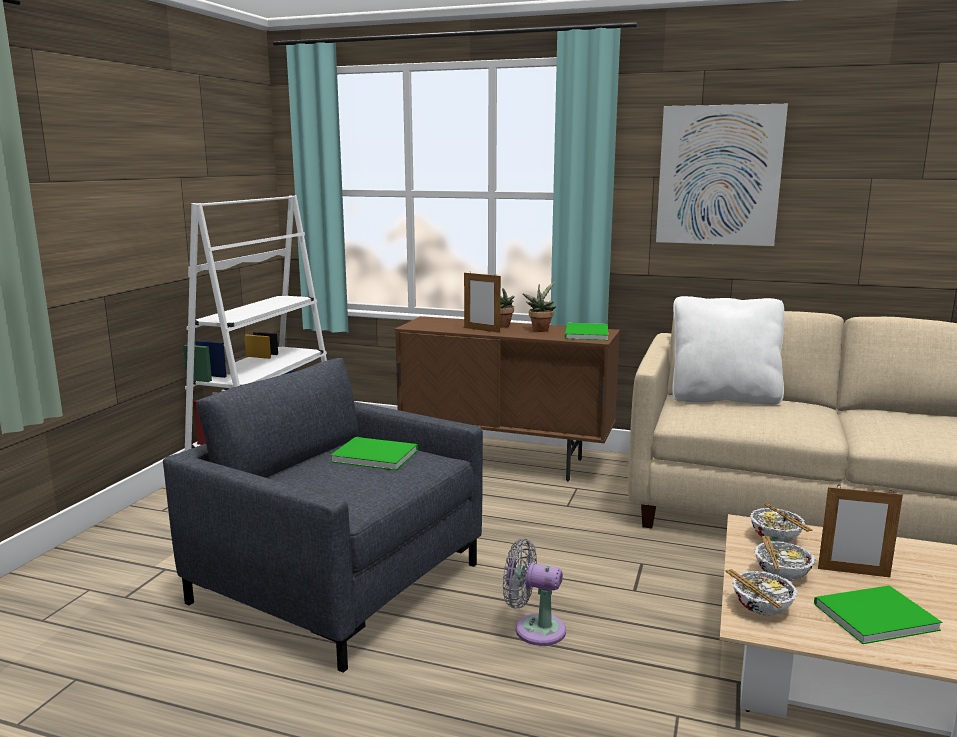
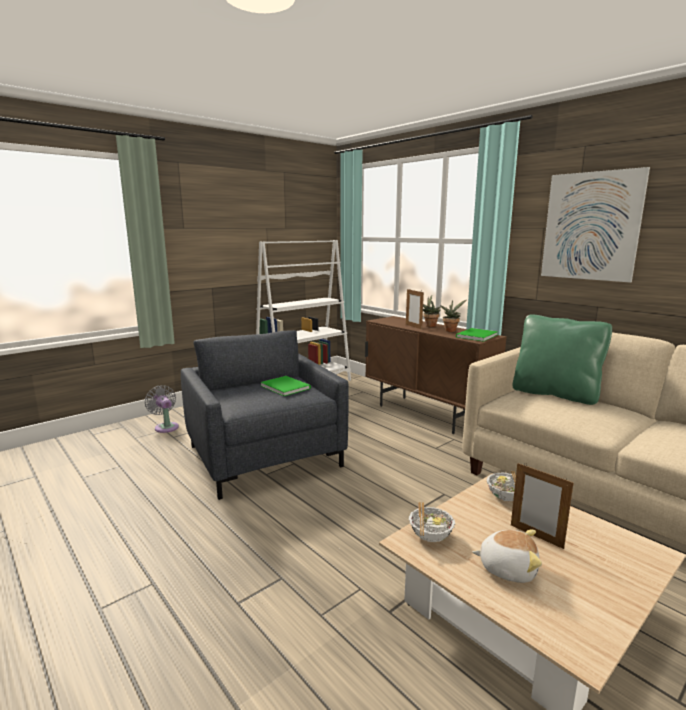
camera: 30 degrees right, 0 degrees up
grey fan [503,539,566,646] -> grey fan moved to [145,385,179,433]
white pillow [672,296,785,405] -> green pillow [512,314,612,405]
bowl [754,536,816,581] -> none
green book [814,585,942,644] -> plush toy [472,530,542,583]

